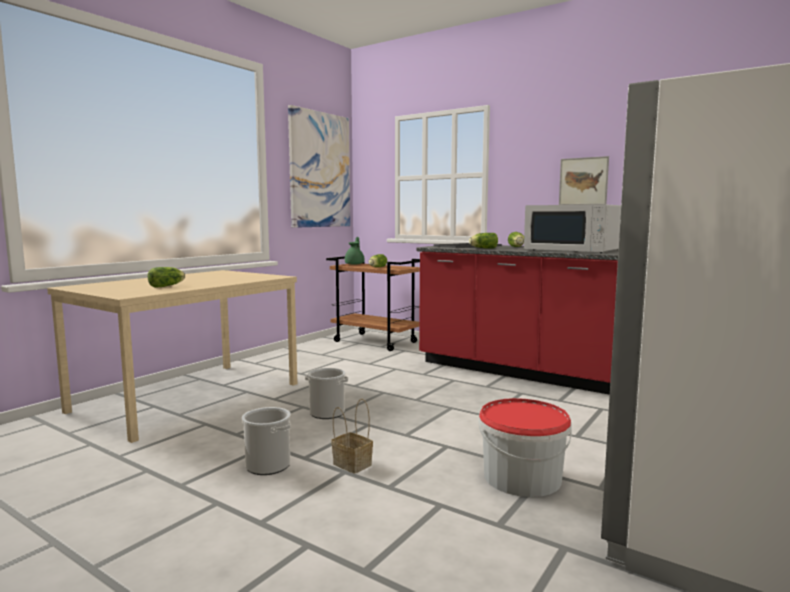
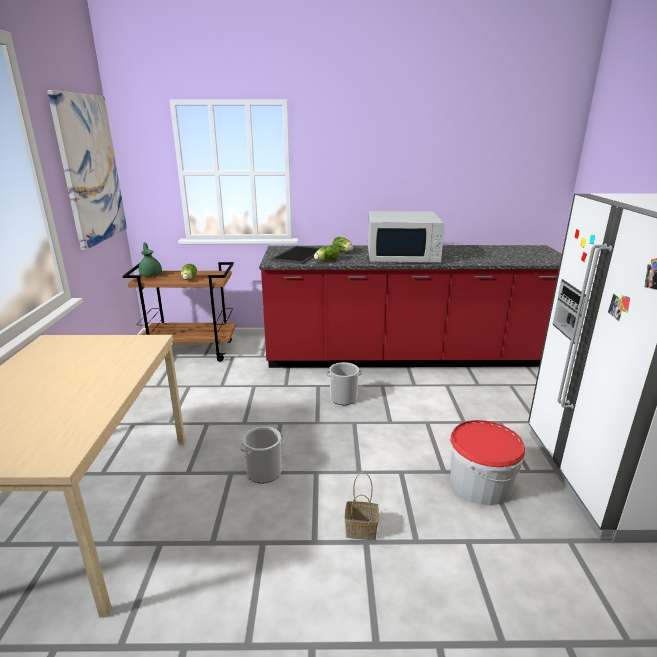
camera: 35 degrees left, 15 degrees up
lettuce [148,267,185,288] -> none
bucket [242,407,291,475] -> bucket moved to [326,362,362,405]
picture [559,156,609,205] -> none

